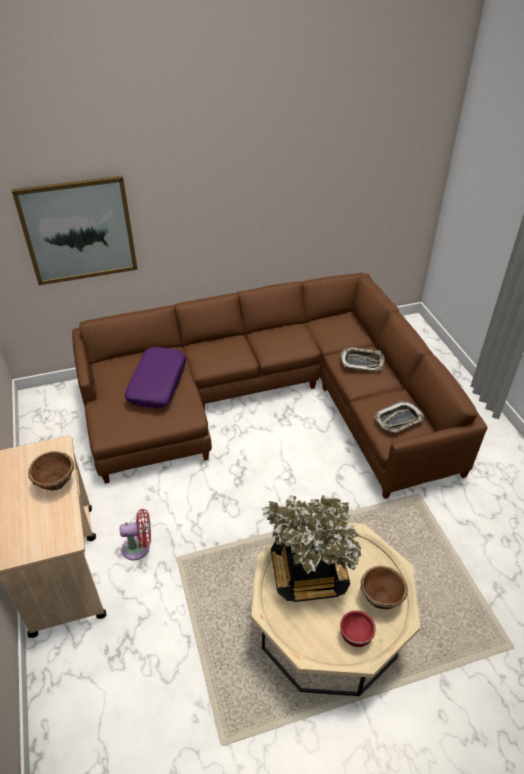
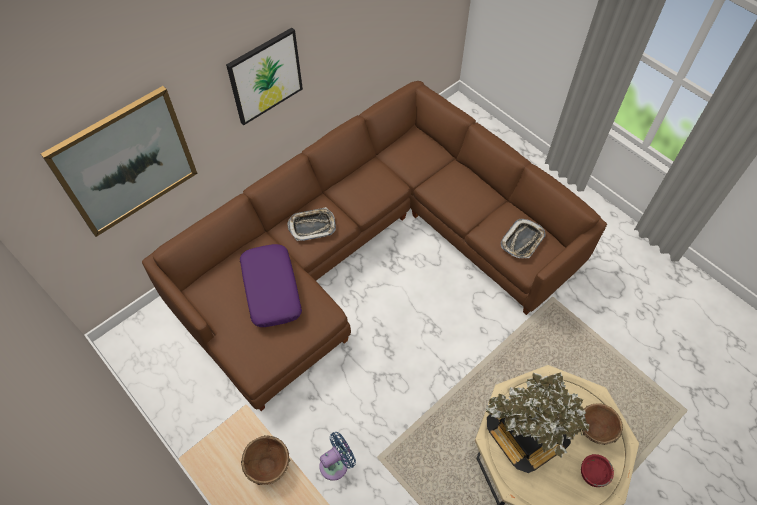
camera: 25 degrees left, 15 degrees up
red fan [120,509,151,560] -> blue fan [319,432,356,481]
tray [340,347,385,372] -> tray moved to [287,207,336,241]
none -> picture [226,28,303,125]

